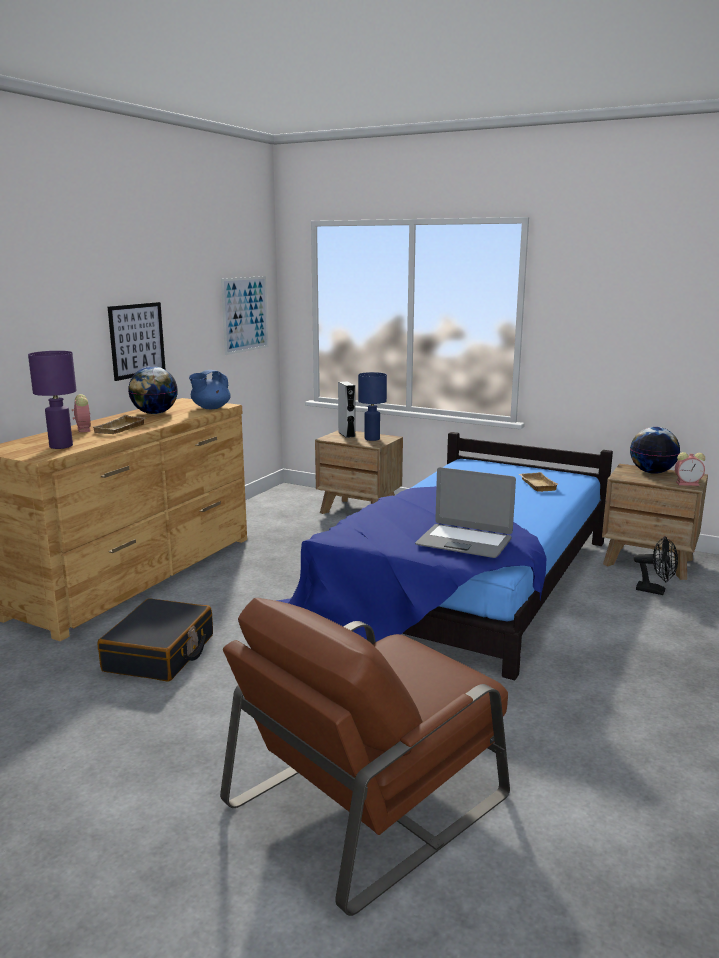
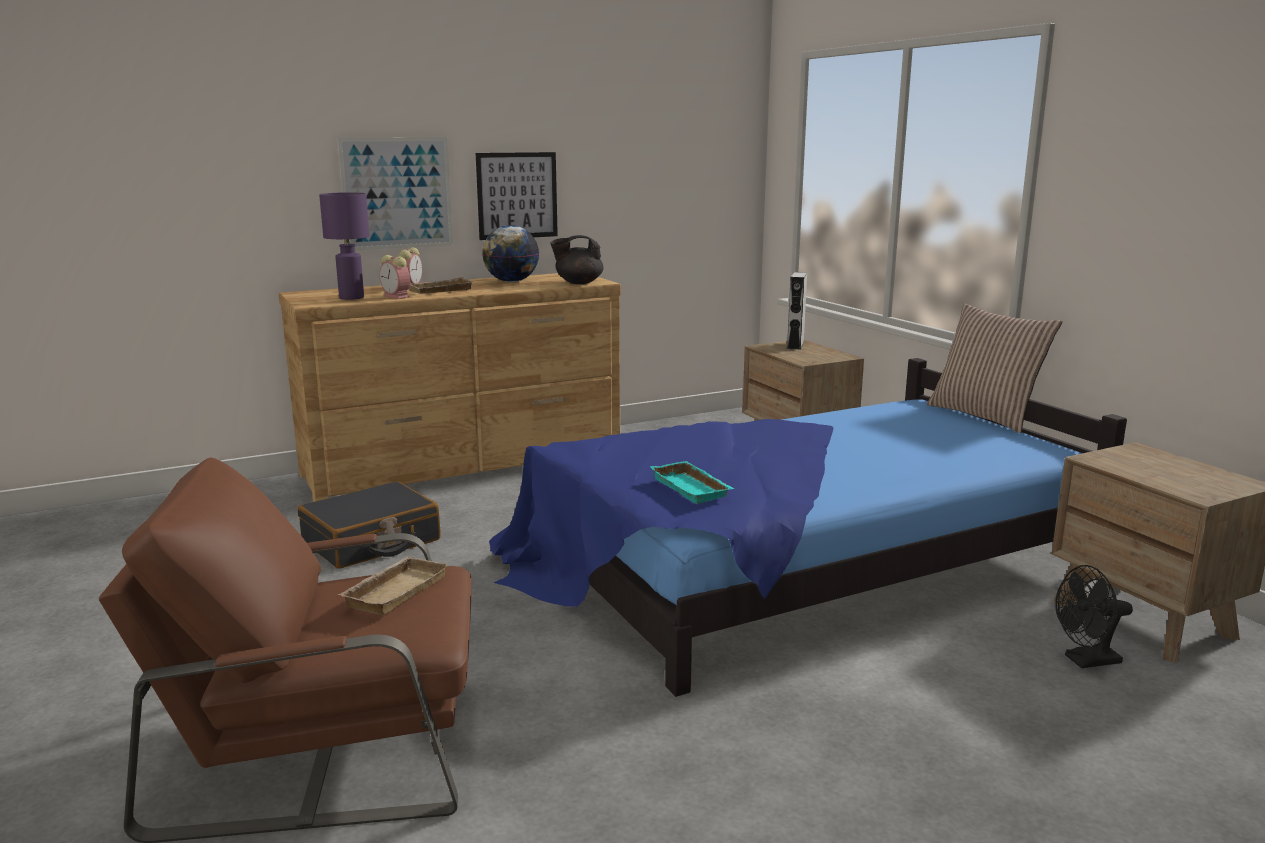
camera: 35 degrees right, 0 degrees up
blue teapot [189,370,231,409] -> black teapot [550,235,603,284]
picture [221,276,268,355] -> picture moved to [338,137,453,250]
blue table lamp [358,372,387,441] -> none
laptop [415,467,516,558] -> turquoise tray [650,461,734,504]
beige tray [519,472,558,492] -> beige tray moved to [338,556,449,615]
globe [630,427,680,474] -> none
black fan [634,536,678,595] -> black fan turned 105 degrees clockwise [1055,565,1133,668]
alarm clock [675,452,705,486] -> alarm clock moved to [379,255,410,299]
none -> pillow [927,303,1062,433]

